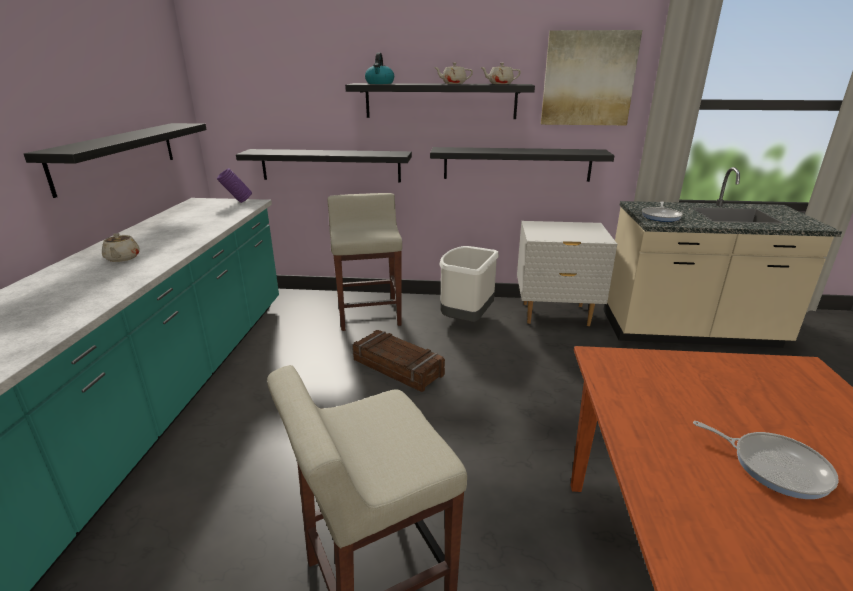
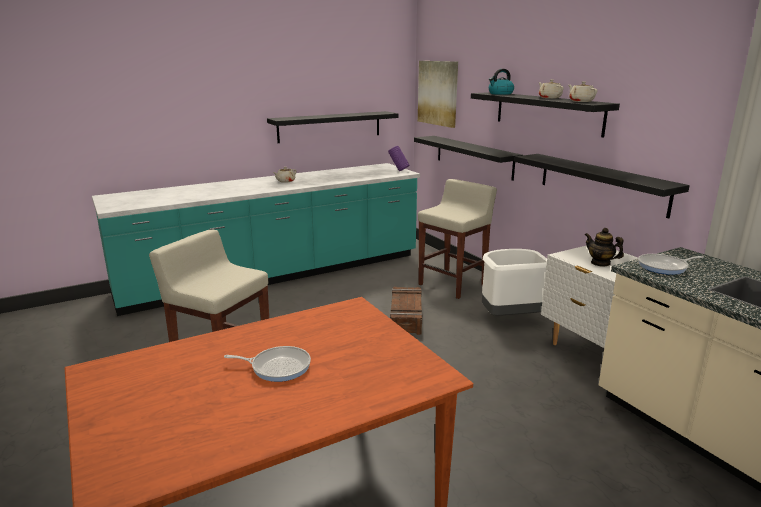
camera: 55 degrees right, 5 degrees down
picture [541,30,642,125] -> picture moved to [418,61,458,128]
frying pan [693,421,839,499] -> frying pan turned 90 degrees counterclockwise [224,346,311,382]
none -> teapot [585,228,624,267]

